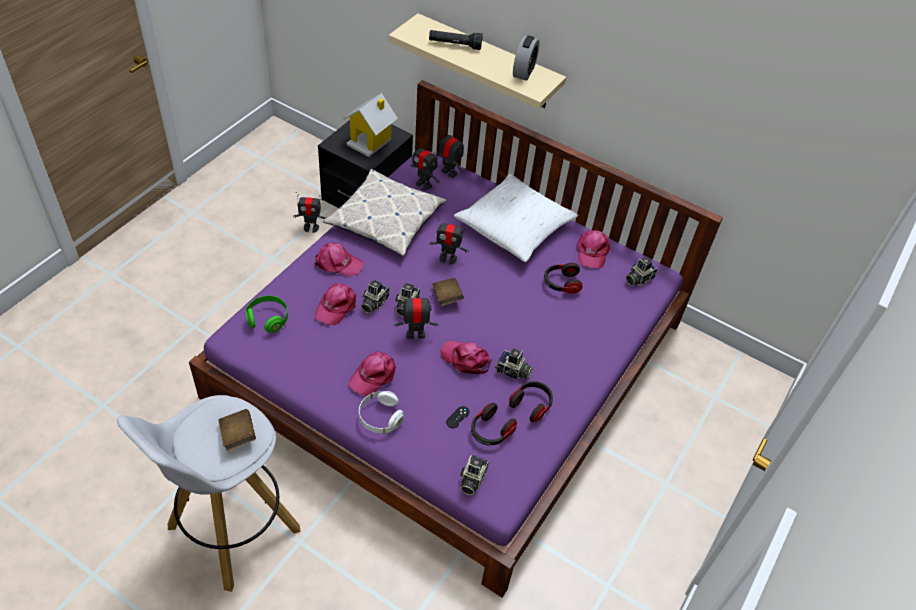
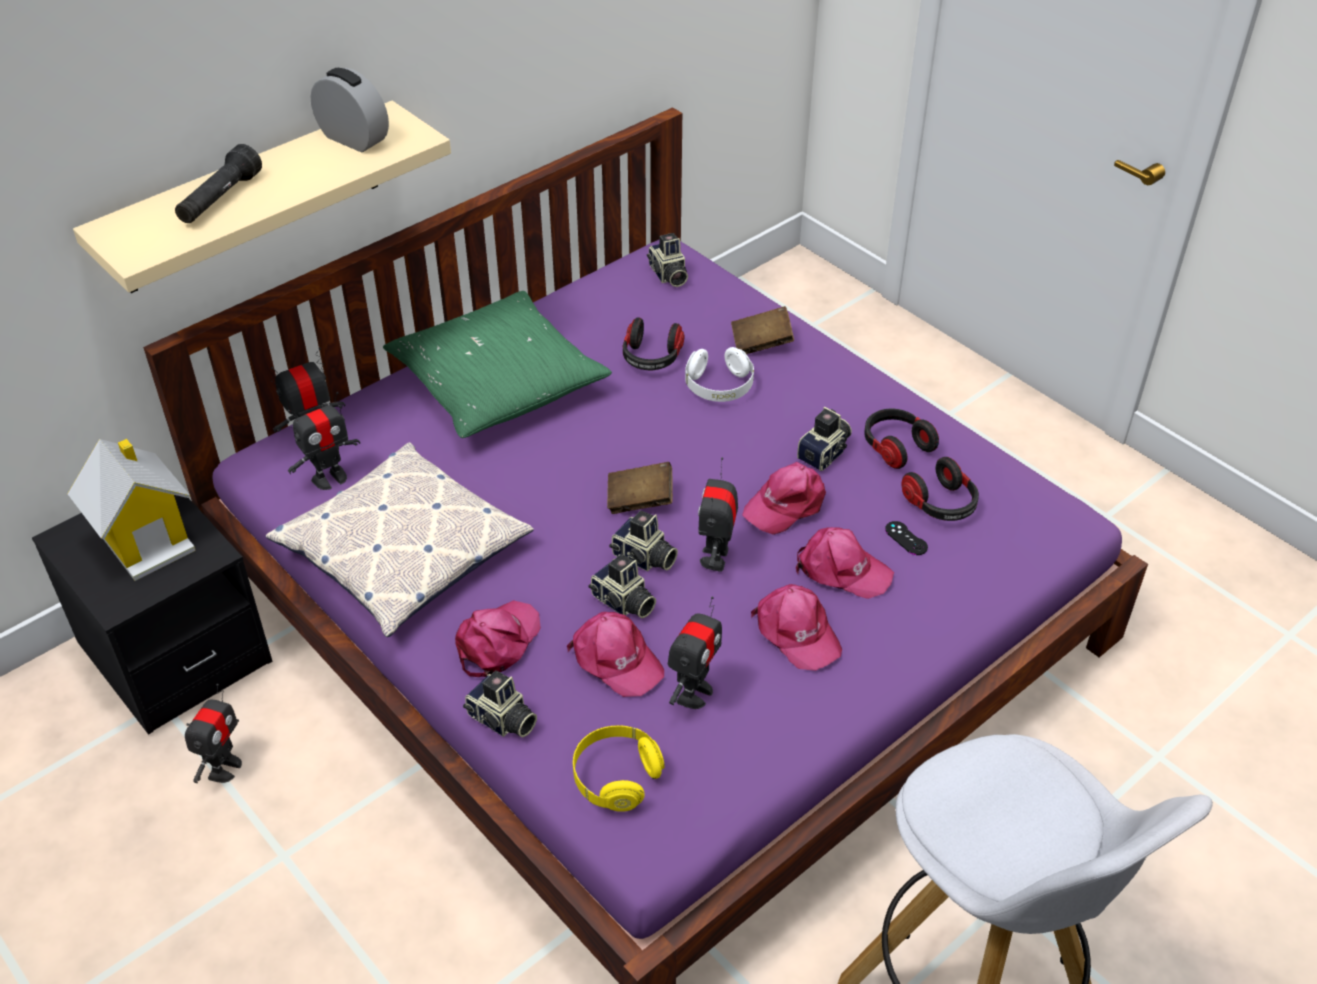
camera: 70 degrees left, 5 degrees down
brown book [218,409,256,451] -> brown book moved to [731,306,794,354]
green headphones [245,295,288,333] -> yellow headphones [573,725,665,812]
white headphones [359,391,404,433] -> white headphones moved to [685,347,754,402]
toy robot [429,217,469,265] -> toy robot moved to [668,596,722,709]
white pillow [454,174,578,262] -> green pillow [383,291,612,438]
camera [460,455,489,495] -> camera moved to [463,671,537,737]
pink cap [577,230,610,268] -> pink cap moved to [796,527,894,599]

